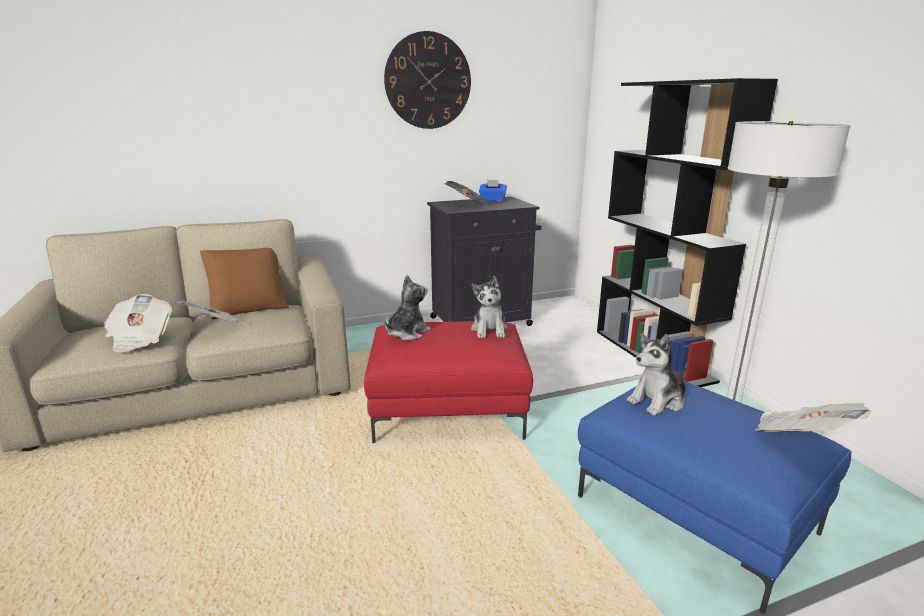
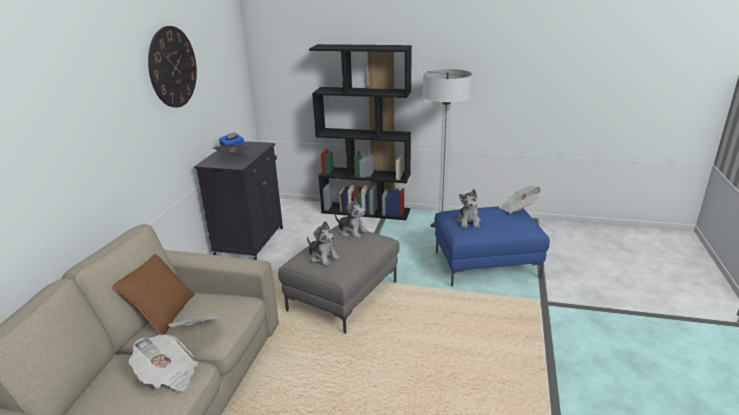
camera: 55 degrees left, 5 degrees up
red ottoman [364,321,533,443] -> grey ottoman [278,225,400,334]
plush toy [384,275,431,341] -> plush toy turned 150 degrees clockwise [307,221,340,266]

